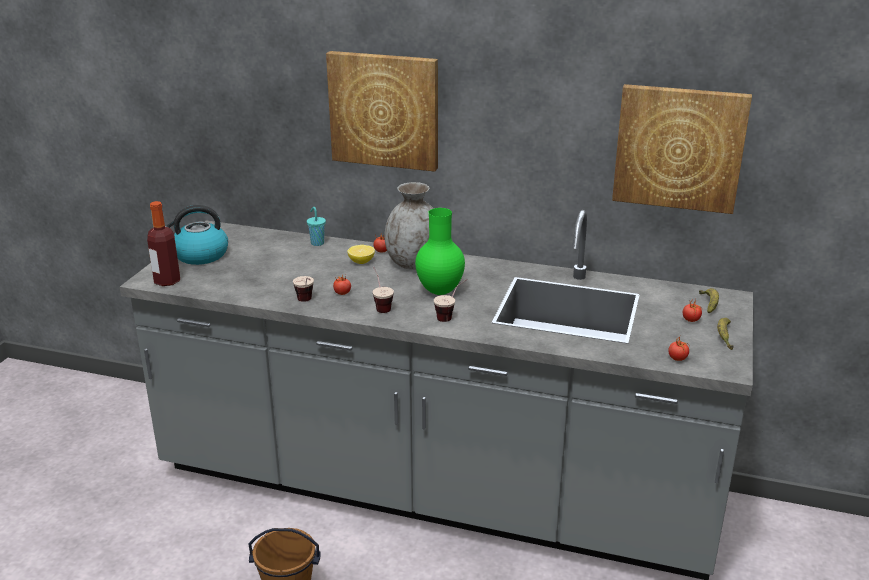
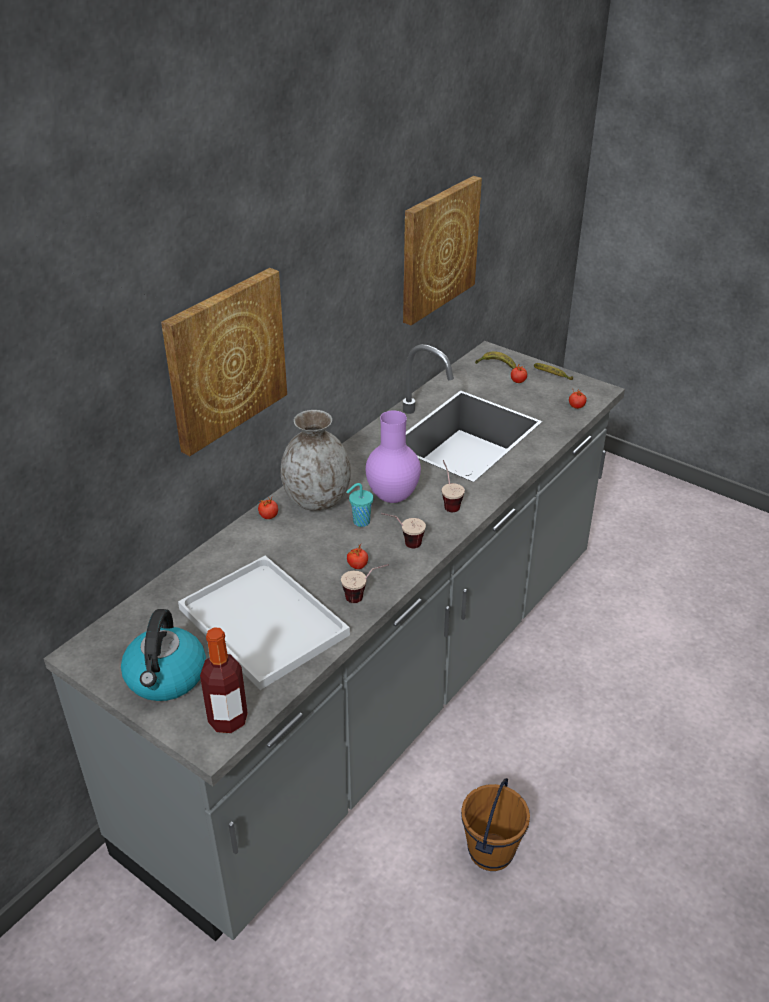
camera: 70 degrees left, 10 degrees up
turquoise cup [307,207,326,246] -> turquoise cup moved to [347,483,373,527]
lemon [347,245,375,264] -> none
green vase [415,208,465,295] -> purple vase [366,410,421,503]
none -> white tray [178,556,350,690]

